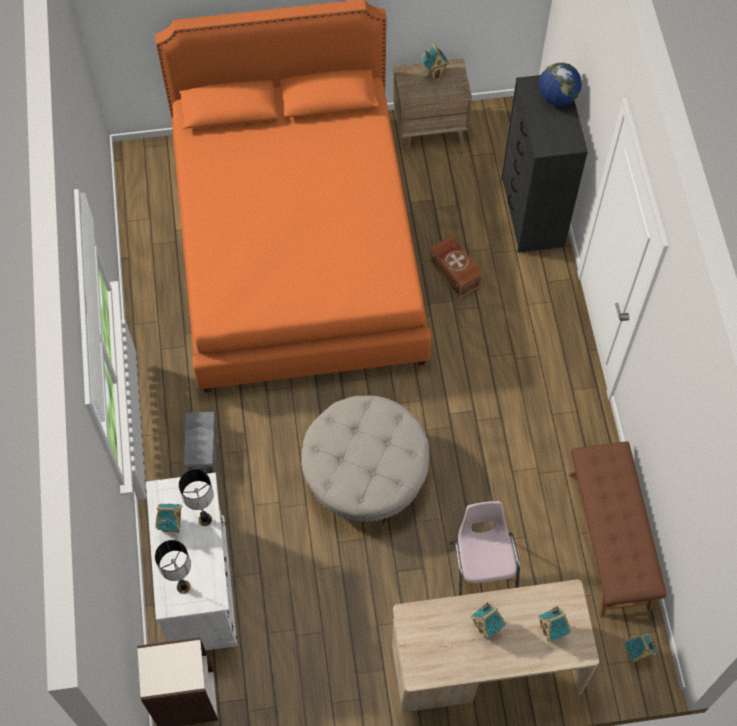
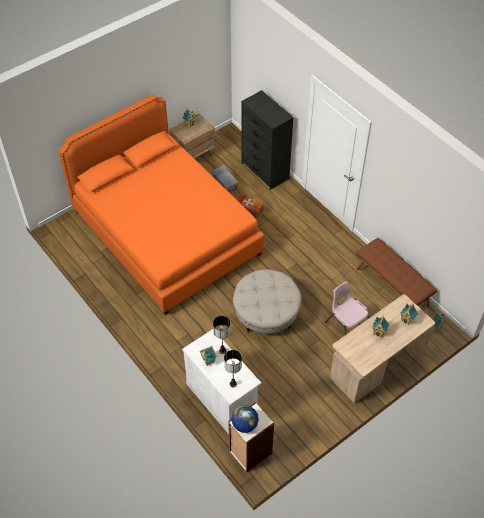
camera: 30 degrees left, 10 degrees down
grey storage box [184,412,217,474] -> grey storage box moved to [212,165,238,194]
globe [539,62,582,106] -> globe moved to [231,405,259,433]

